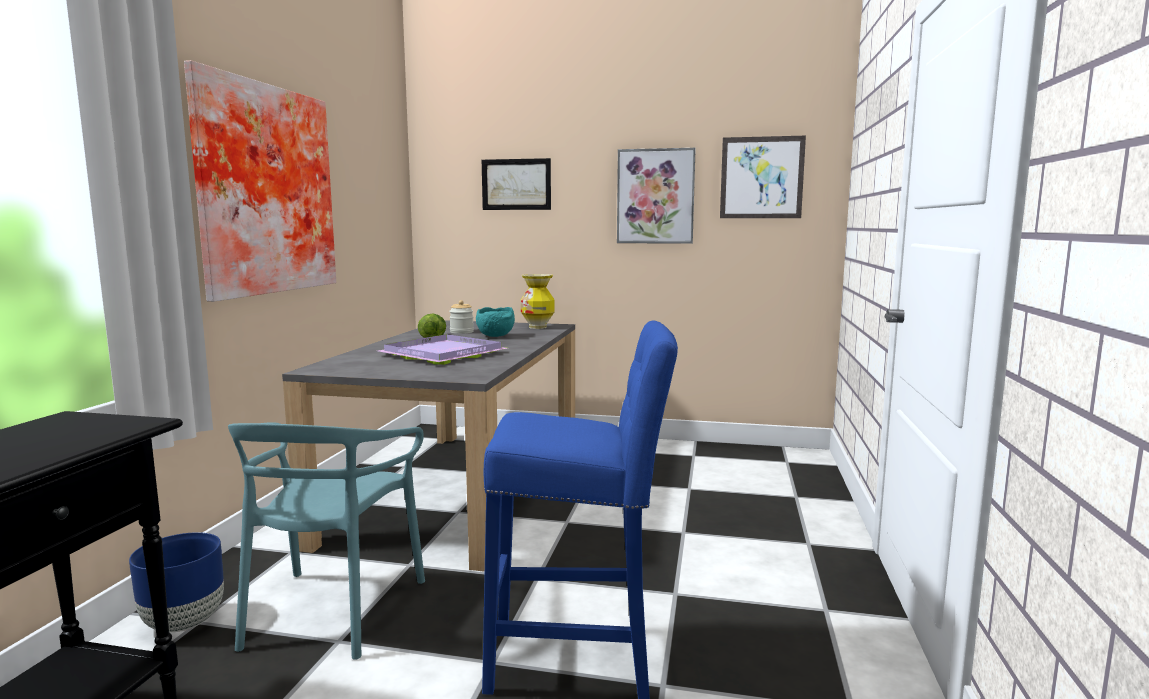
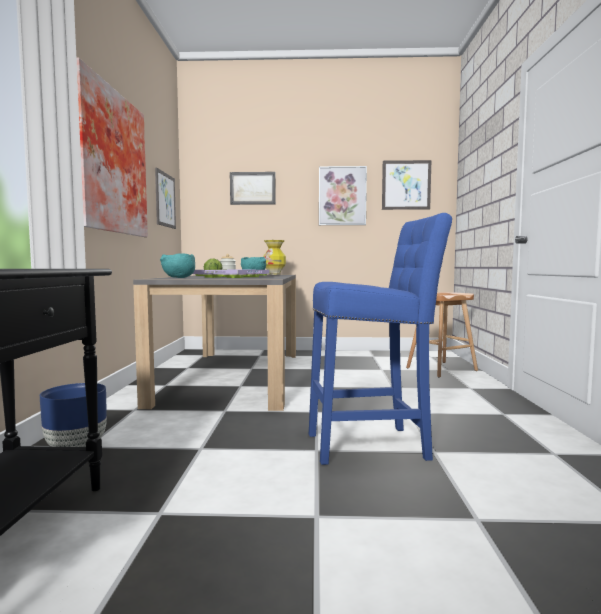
camera: 10 degrees left, 5 degrees down
turquoise chair [228,422,425,660] -> none
none -> picture [155,167,176,229]
none -> turquoise bowl [160,253,195,278]
none -> brown stool [406,292,478,377]

